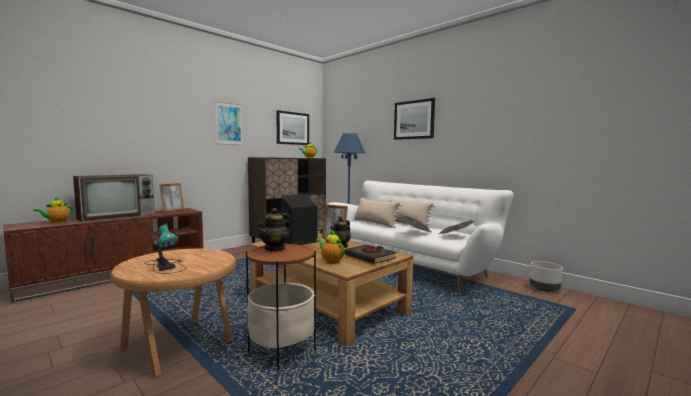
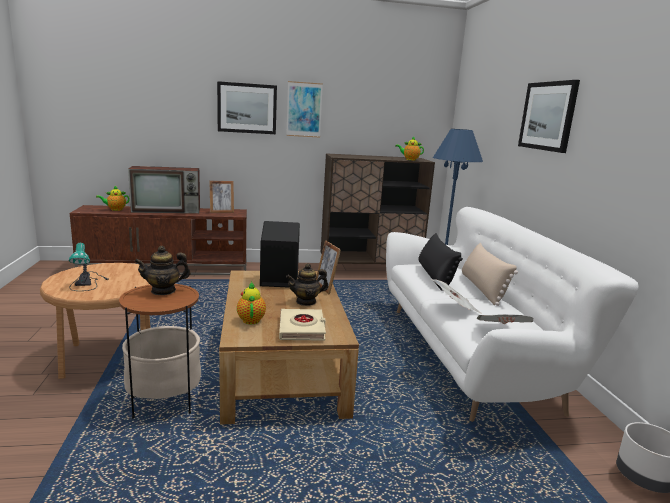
camera: 35 degrees right, 10 degrees up
picture [276,110,309,145] -> picture moved to [217,81,277,134]
black book [345,245,396,264] -> beige book [279,309,326,341]
beige pillow [354,198,402,228] -> black pillow [418,233,463,291]

